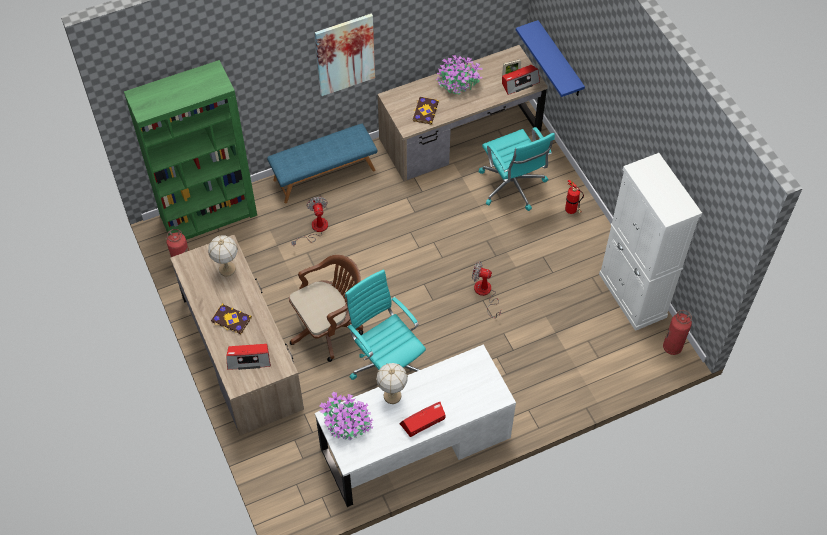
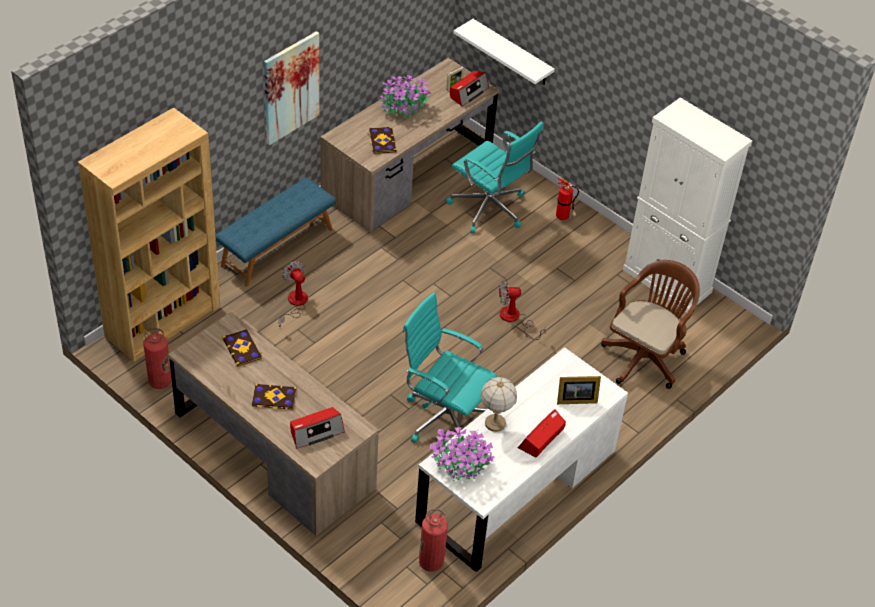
camera: 25 degrees left, 10 degrees down
green bookcase [124,60,257,240] -> brown bookcase [78,107,220,362]
table lamp [208,235,238,277] -> book [222,329,262,367]
brown office chair [289,255,363,362] -> brown office chair moved to [601,260,700,389]
blue shelf [516,20,585,97] -> white shelf [454,19,555,85]
fire extinguisher [663,310,692,355] -> fire extinguisher moved to [419,509,448,572]
none -> picture frame [557,376,601,404]

